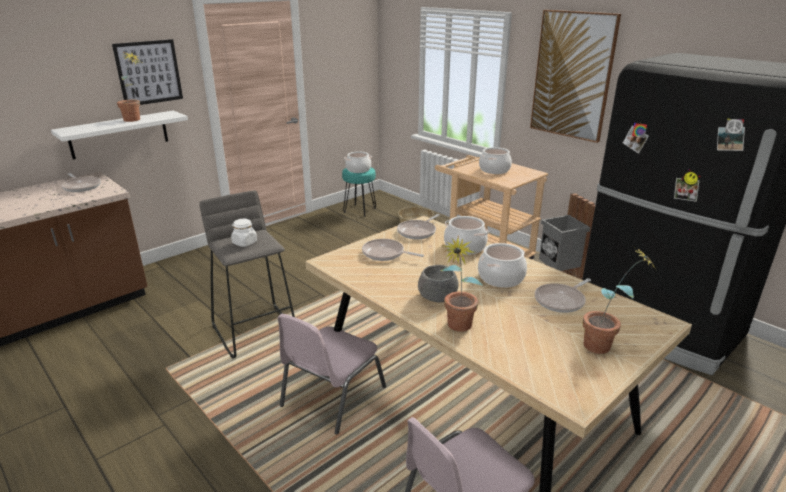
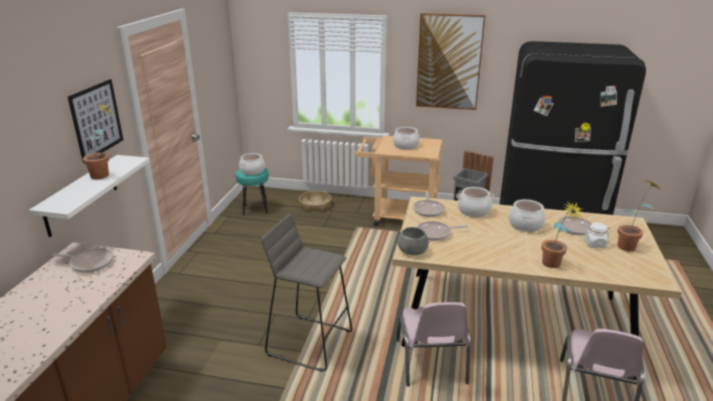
camera: 35 degrees left, 0 degrees up
white jar [231,219,257,247] -> white jar moved to [584,223,610,248]
grey bowl [418,265,459,302] -> grey bowl moved to [397,227,429,255]

